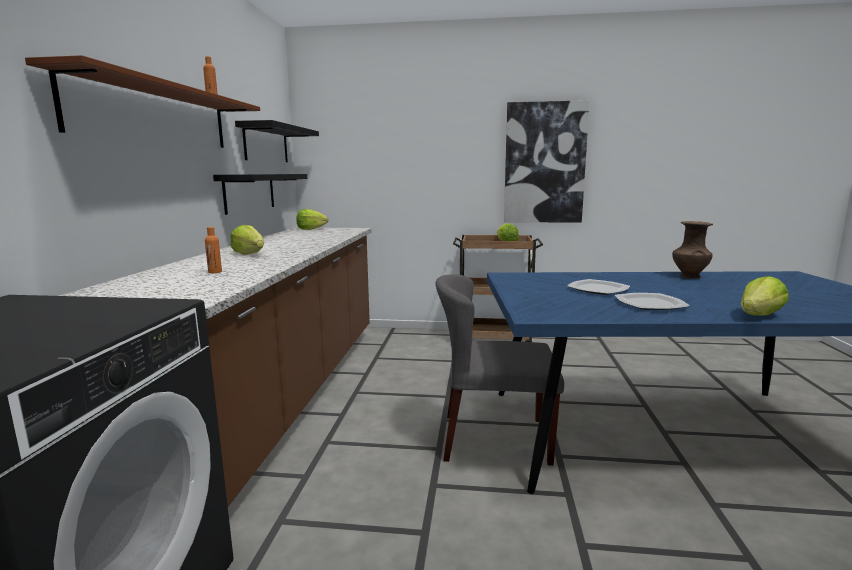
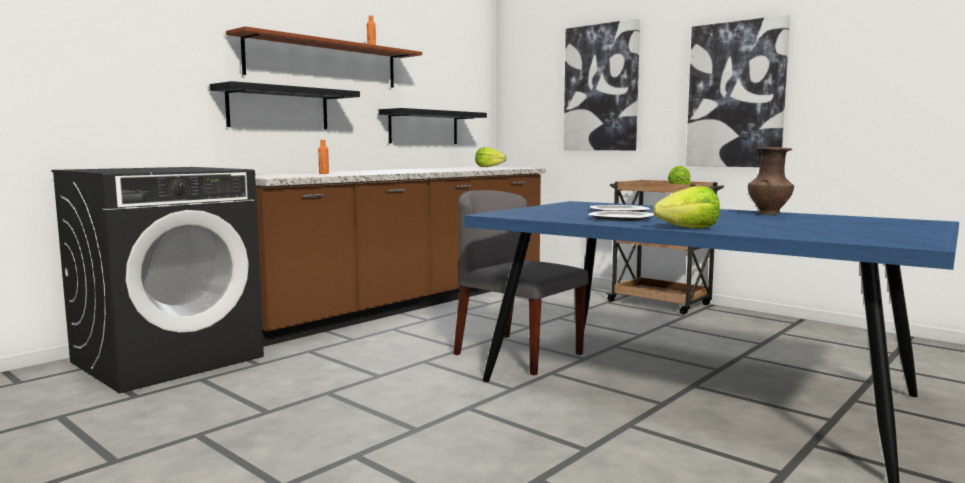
camera: 35 degrees right, 5 degrees down
lettuce [230,225,264,255] -> none
black shelf [235,120,319,162] -> black shelf moved to [210,81,360,129]
none -> picture [564,18,640,150]

